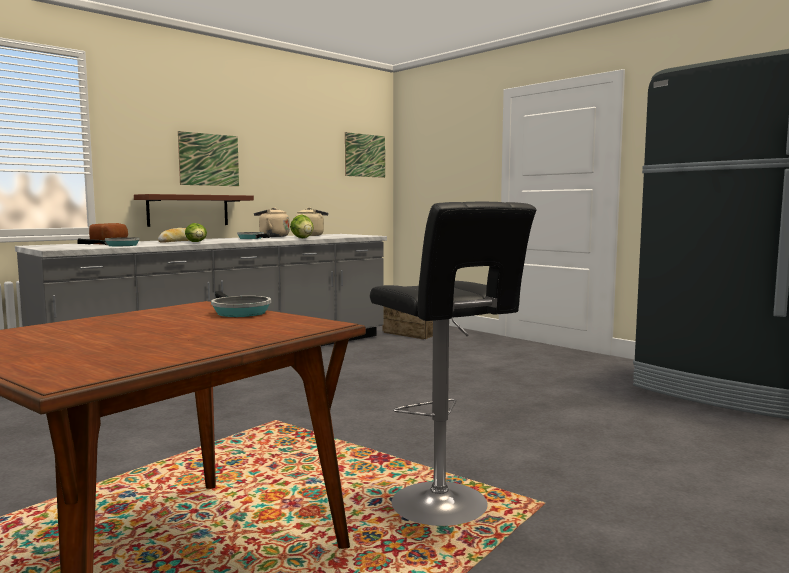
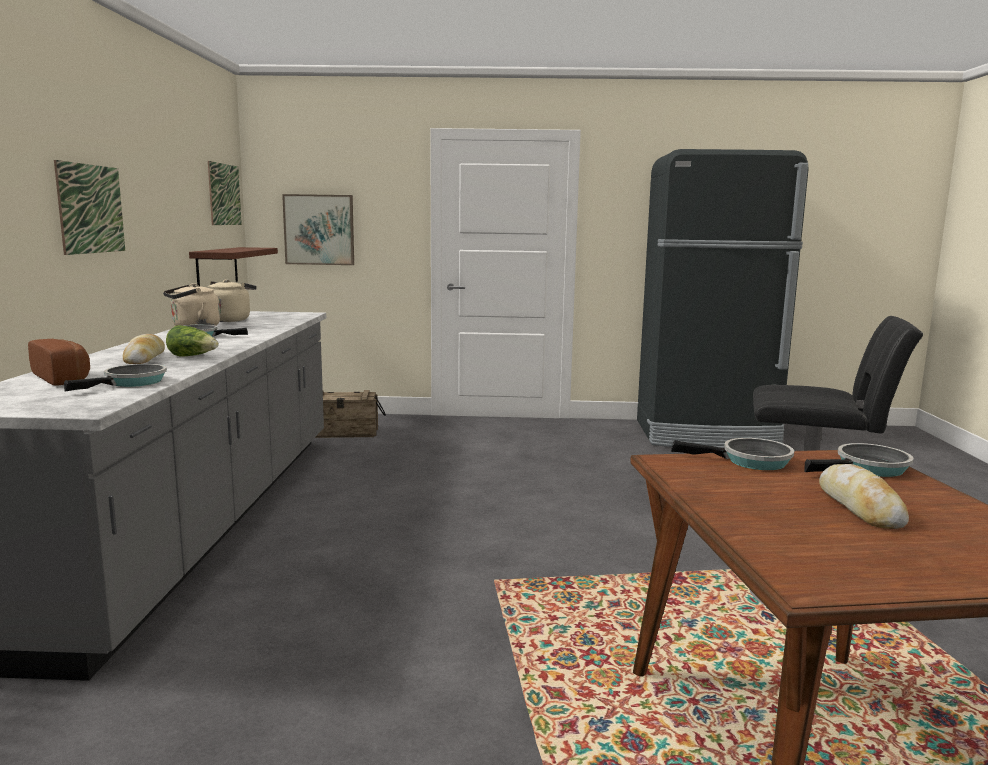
camera: 45 degrees left, 5 degrees up
brown shelf [134,194,254,227] -> brown shelf moved to [189,247,278,286]
lettuce [290,215,314,238] -> none
none -> picture [282,194,354,265]
none -> frying pan [804,443,914,477]
none -> bread [819,464,909,529]

